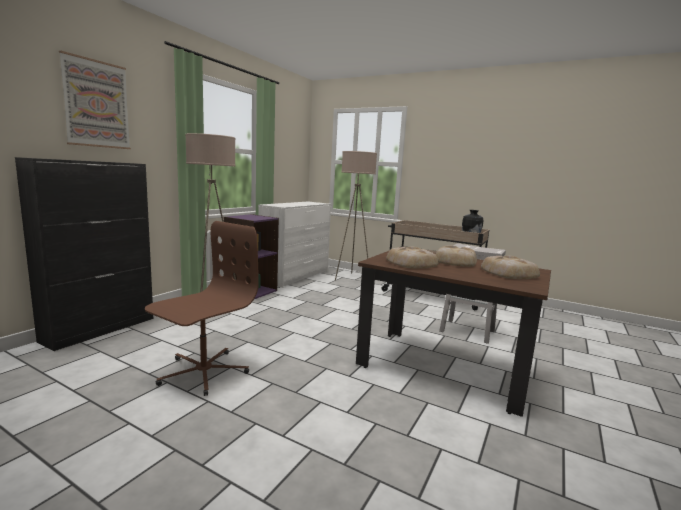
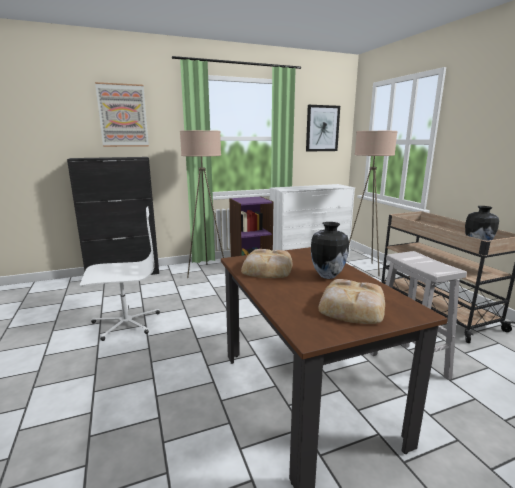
camera: 40 degrees right, 5 degrees up
brown office chair [145,221,259,396] -> white office chair [80,206,160,341]
bread [435,245,477,267] -> vase [311,222,349,279]
none -> picture [306,105,340,152]

